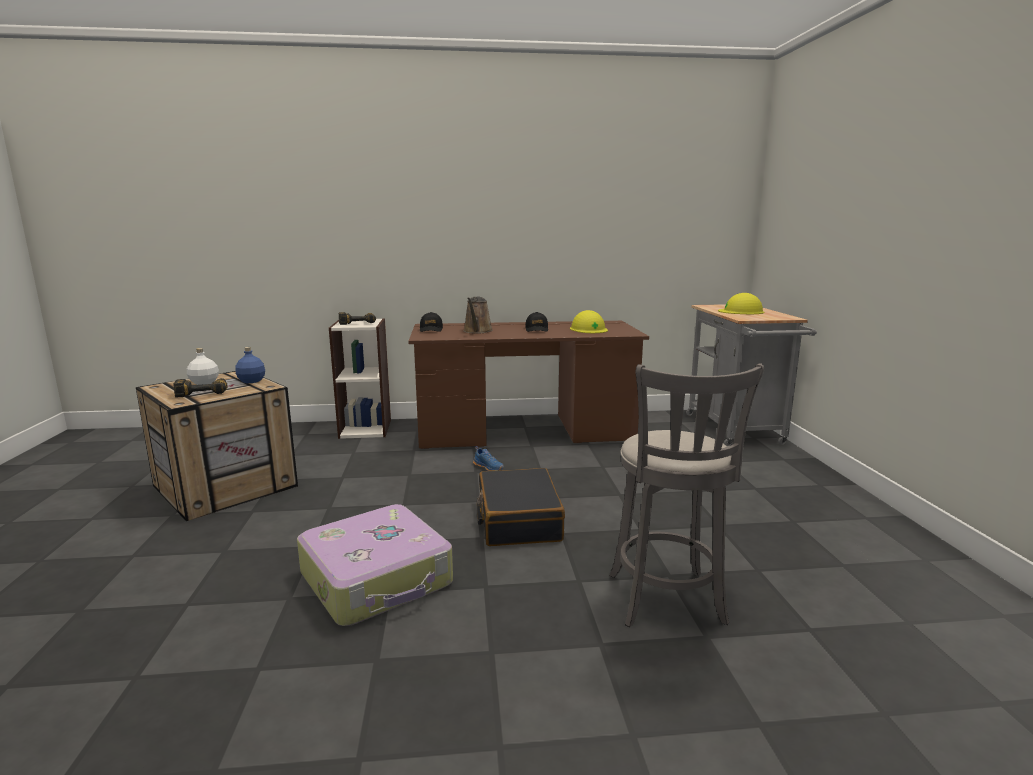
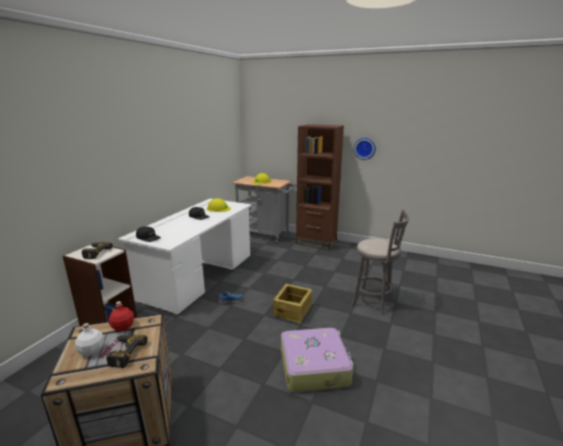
camera: 60 degrees left, 5 degrees up
blue bottle [236,347,265,383] -> red bottle [109,301,134,331]
brown desk [408,321,649,449] -> white desk [118,199,252,314]
brown watering can [463,297,493,334] -> none
black suitcase [476,468,565,546] -> crate [273,284,312,324]
none -> brown bookcase [296,124,344,250]
none -> wall clock [354,138,376,160]

